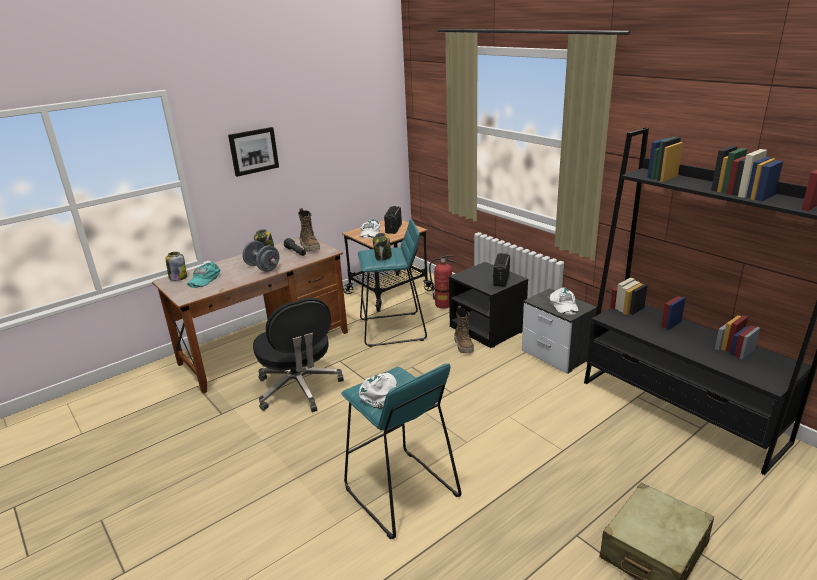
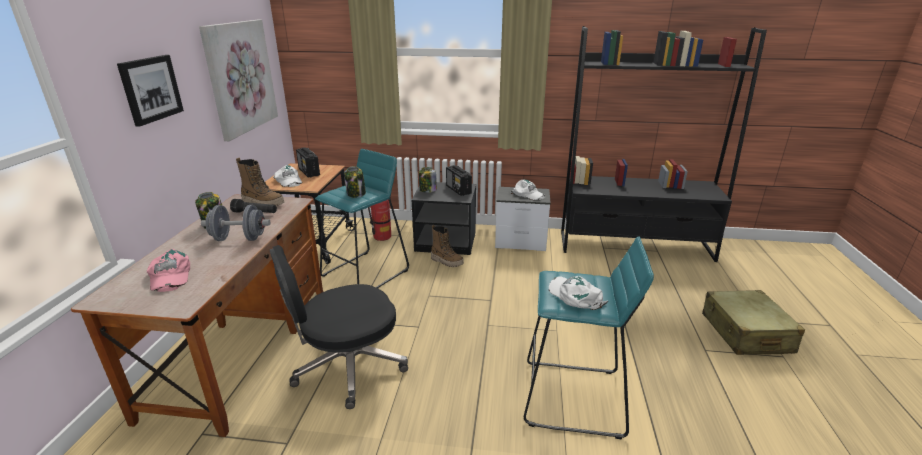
camera: 45 degrees left, 0 degrees up
jar [166,252,187,281] -> jar moved to [419,167,437,193]
turquoise cap [187,262,220,288] -> pink cap [147,249,190,292]
black office chair [253,298,344,412] -> black office chair turned 135 degrees clockwise [270,245,408,409]
none -> picture [199,20,278,141]

